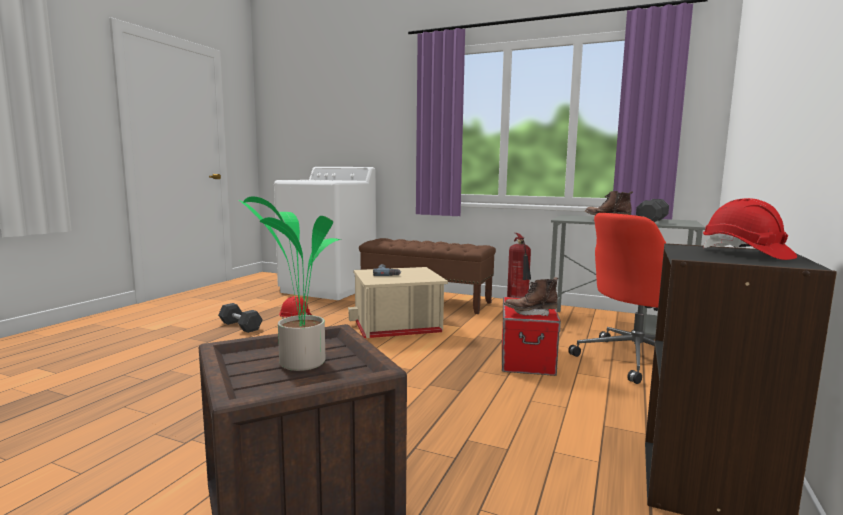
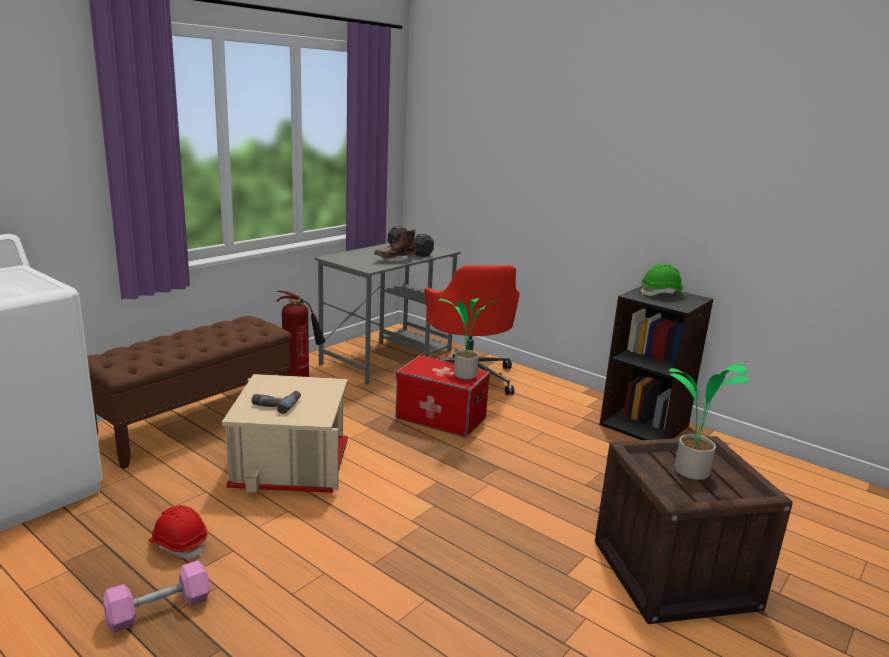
camera: 75 degrees left, 10 degrees up
grey dumbbell [218,303,263,333] -> pink dumbbell [103,560,210,633]
brown boot [504,277,558,316] -> potted plant [439,298,500,379]
red hard hat [703,198,797,260] -> green hard hat [641,264,686,296]

